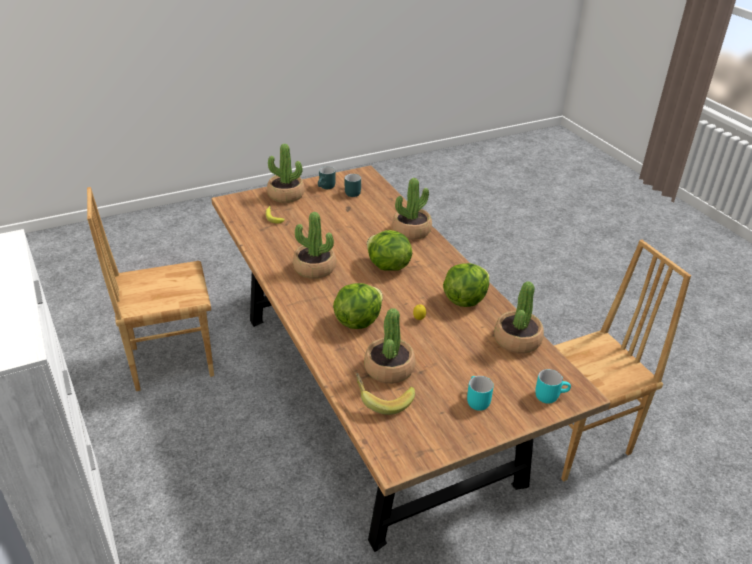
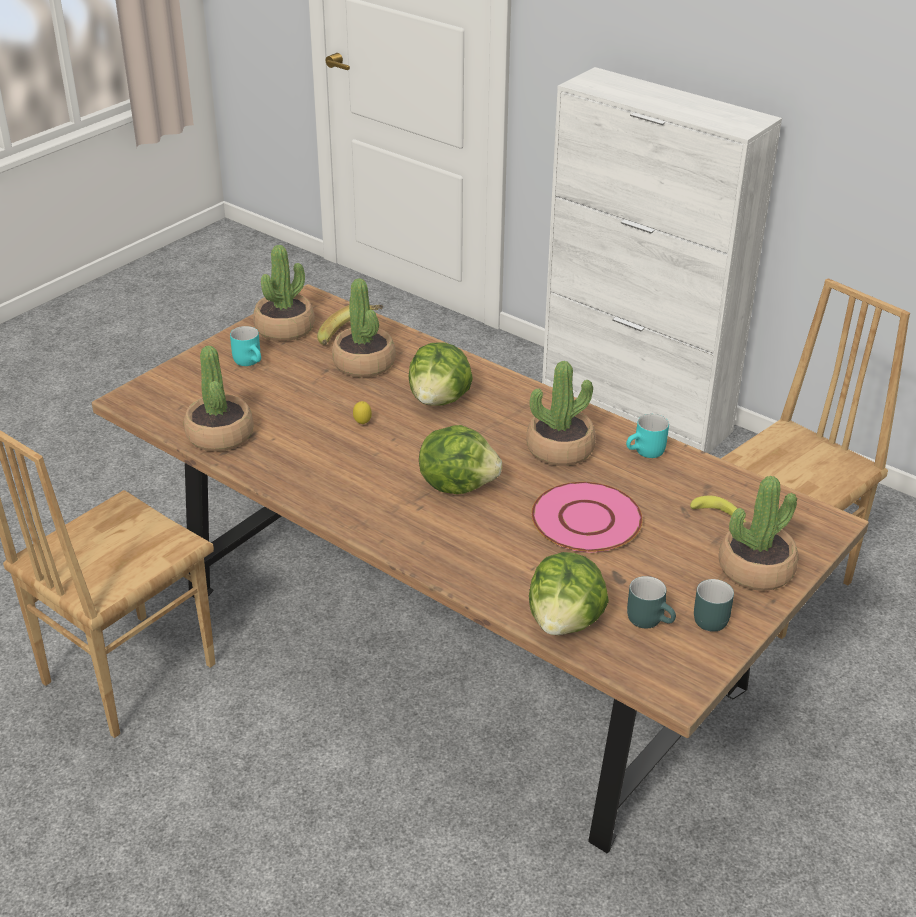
camera: 155 degrees right, 0 degrees up
potted plant [392,178,432,240] -> potted plant moved to [253,245,315,341]
lettuce [443,263,489,307] -> lettuce moved to [529,552,609,635]
turquoise mug [535,369,571,404] -> turquoise mug moved to [626,414,669,458]
none -> pink plate [531,482,643,552]

